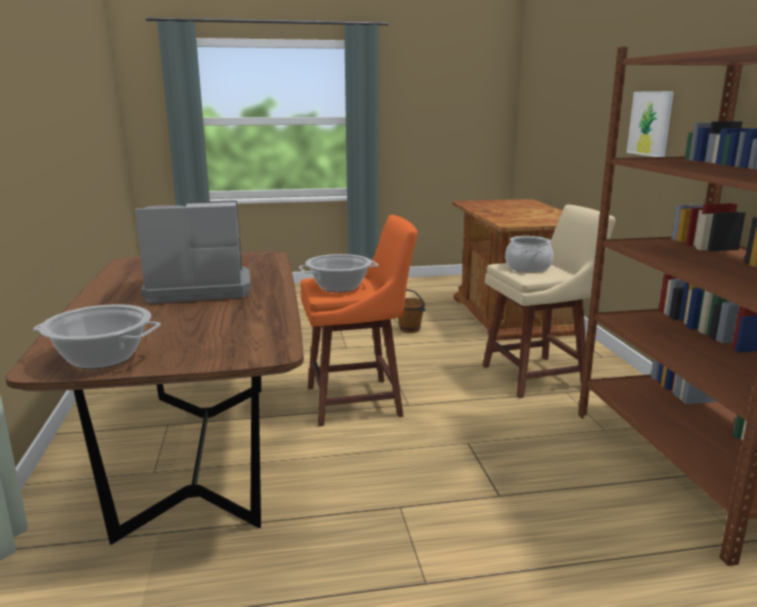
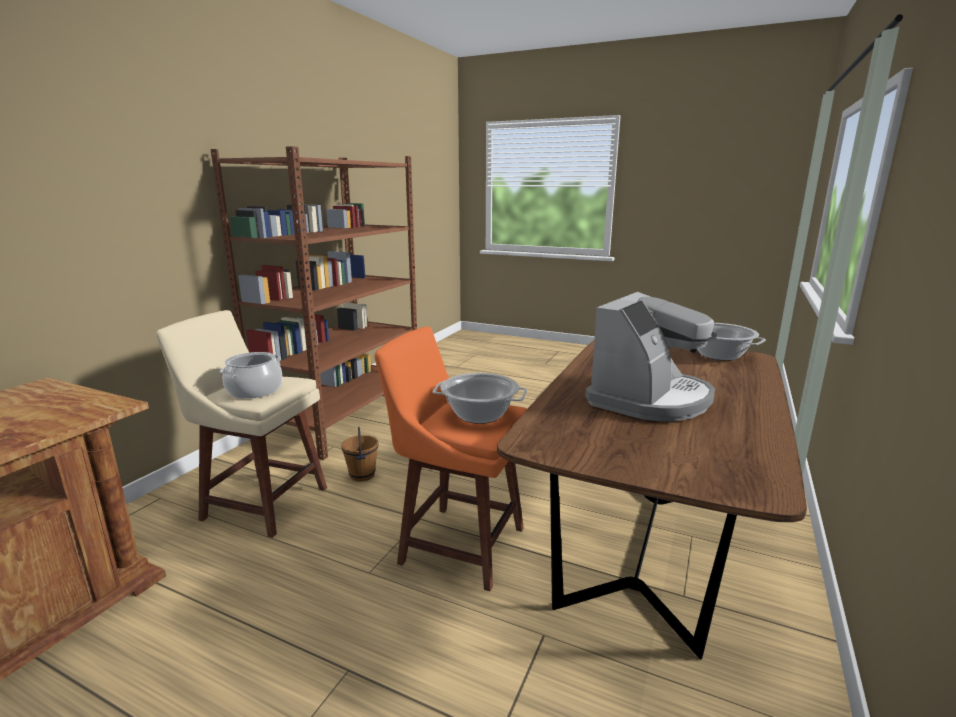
camera: 145 degrees left, 0 degrees up
coffee machine [135,200,251,303] -> coffee machine turned 75 degrees counterclockwise [585,292,717,421]
brown bucket [398,289,426,333] -> brown bucket moved to [341,427,379,482]
picture [627,91,674,157] -> none

